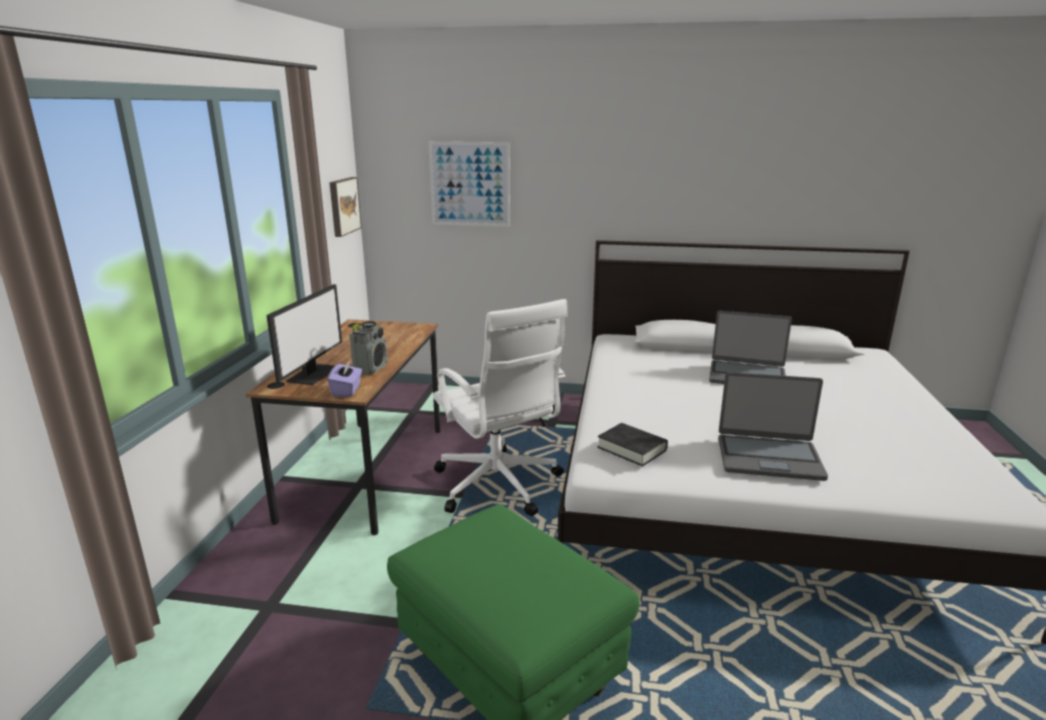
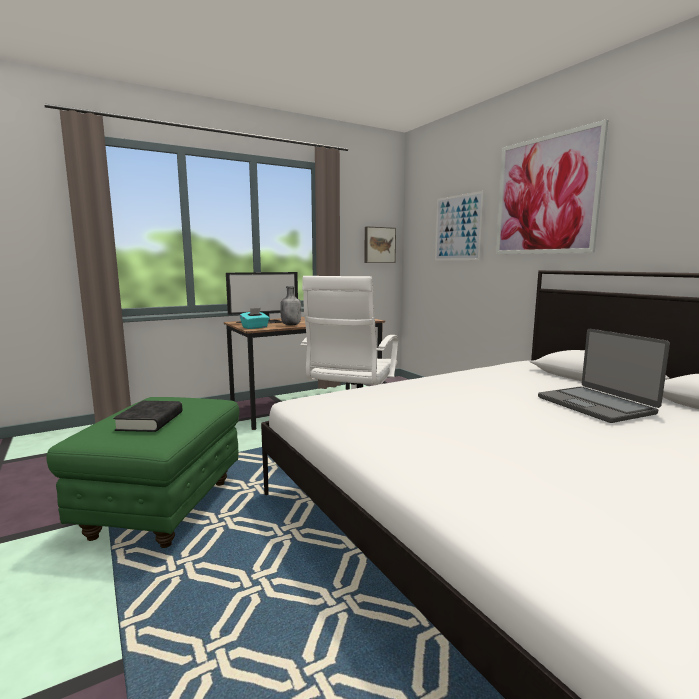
camera: 50 degrees right, 10 degrees down
purple tissue box [327,360,362,397] -> turquoise tissue box [240,308,269,329]
radio [350,321,388,375] -> grey bottle [280,286,301,325]
black book [597,423,668,466] -> black book moved to [113,401,182,432]
laptop [718,372,828,481] -> none
none -> picture [496,119,608,254]

